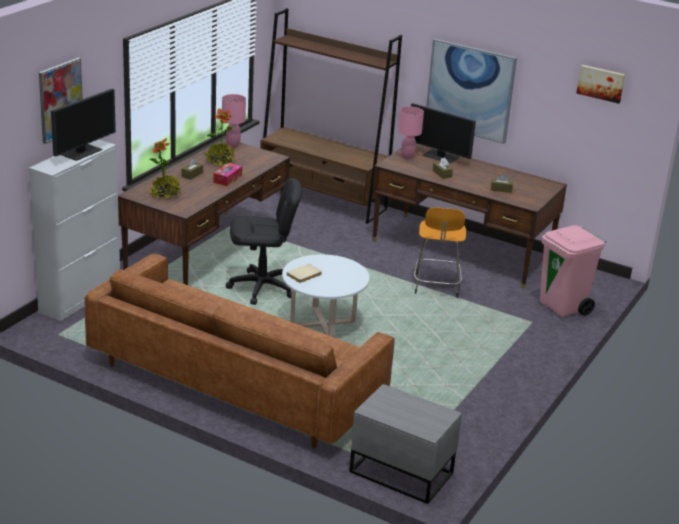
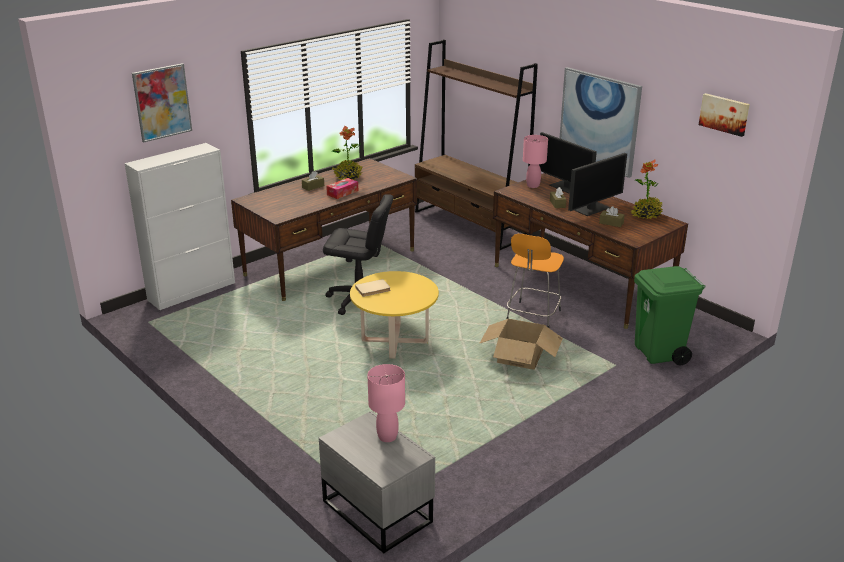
camera: 20 degrees right, 0 degrees up
monitor [51,89,116,161] -> monitor moved to [568,153,627,216]
brown sofa [84,253,394,449] -> none
potted plant [148,138,182,199] -> potted plant moved to [630,159,663,219]
pink table lamp [222,94,246,147] -> pink table lamp moved to [367,364,405,442]
white coffee table [282,254,370,337] -> yellow coffee table [350,271,439,359]
pink trash can [540,225,606,317] -> green trash can [634,266,706,365]
none -> cardboard box [479,319,563,370]

